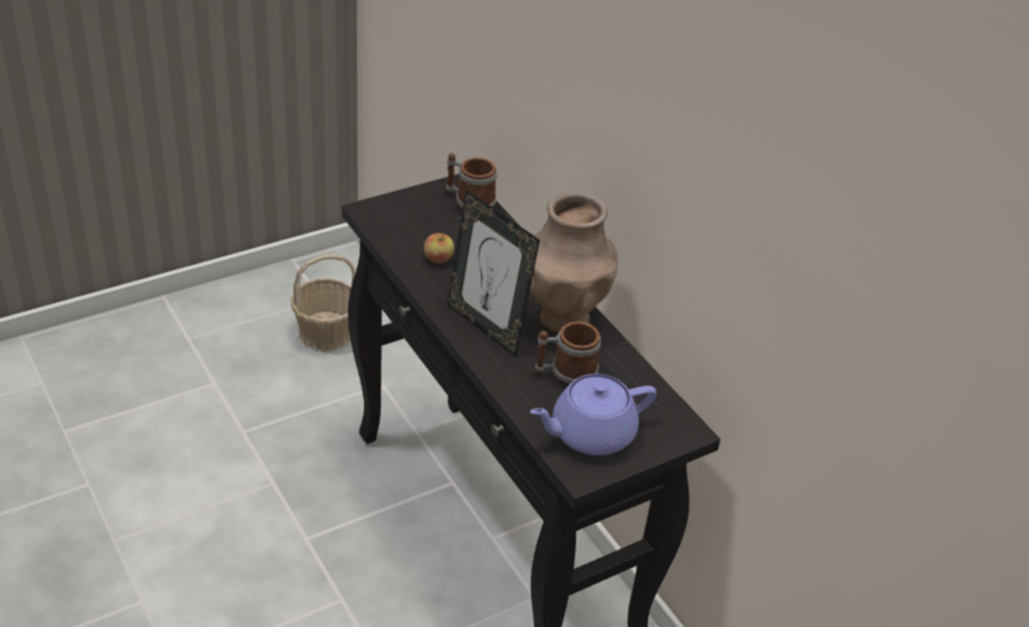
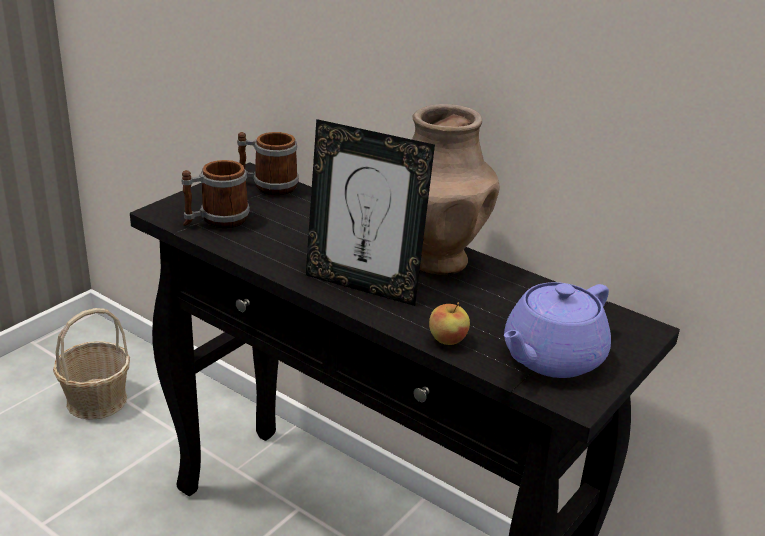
camera: 20 degrees left, 10 degrees down
apple [424,233,454,263] -> apple moved to [429,302,470,345]
mug [533,321,601,387] -> mug moved to [181,160,250,228]

